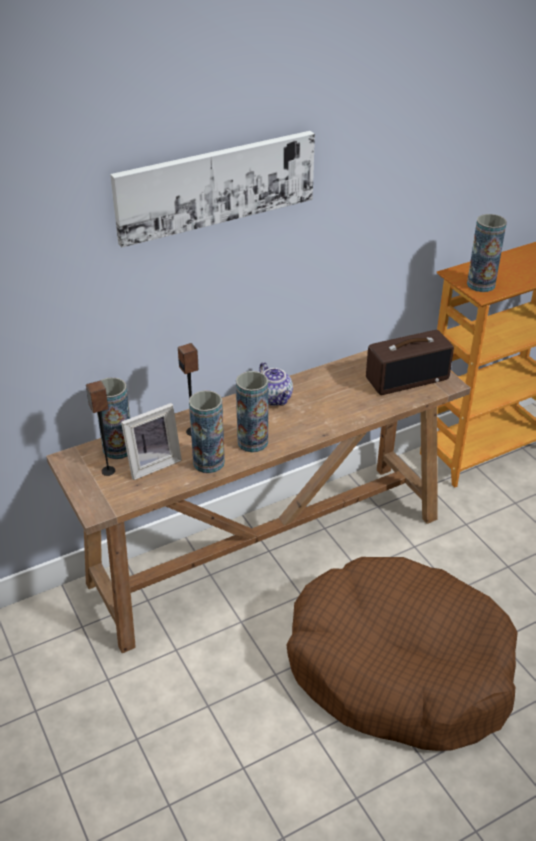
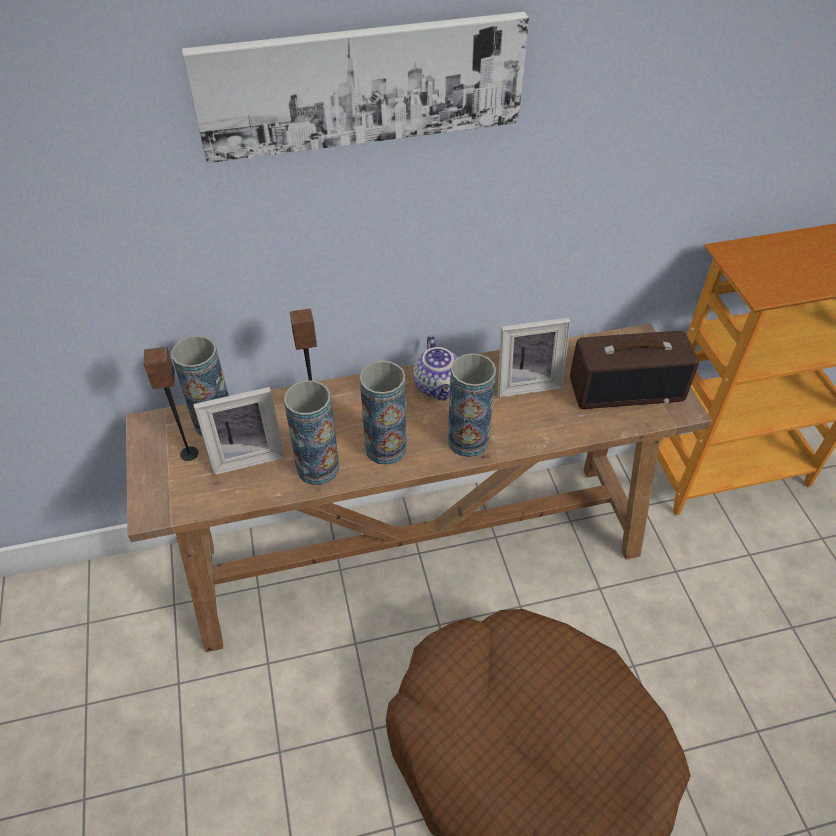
camera: 15 degrees right, 10 degrees up
vase [467,214,507,292] -> vase moved to [448,353,496,457]
none -> picture frame [498,318,571,397]

